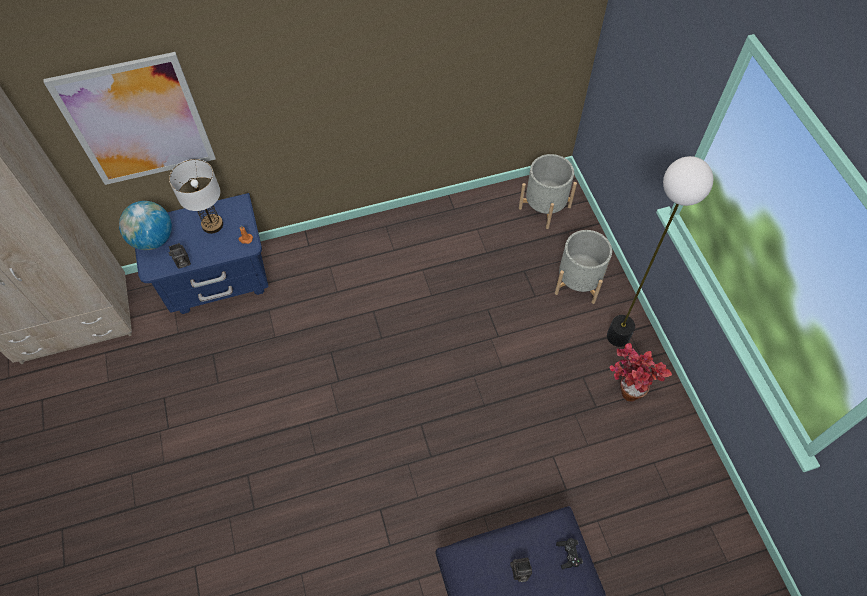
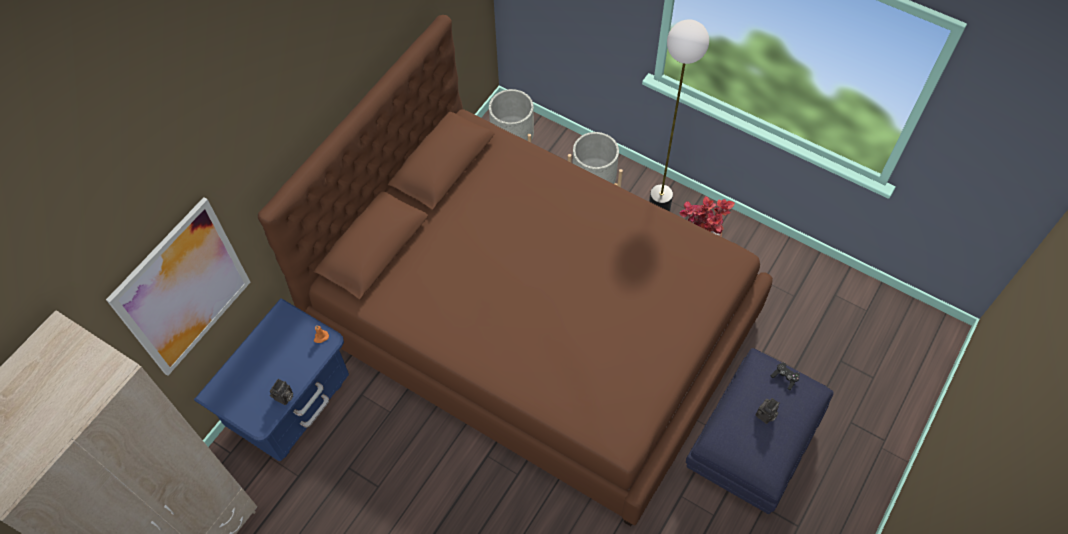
camera: 40 degrees left, 0 degrees up
globe [119,201,172,250] -> none
table lamp [169,159,223,234] -> none
none -> brown bed [258,15,773,526]

